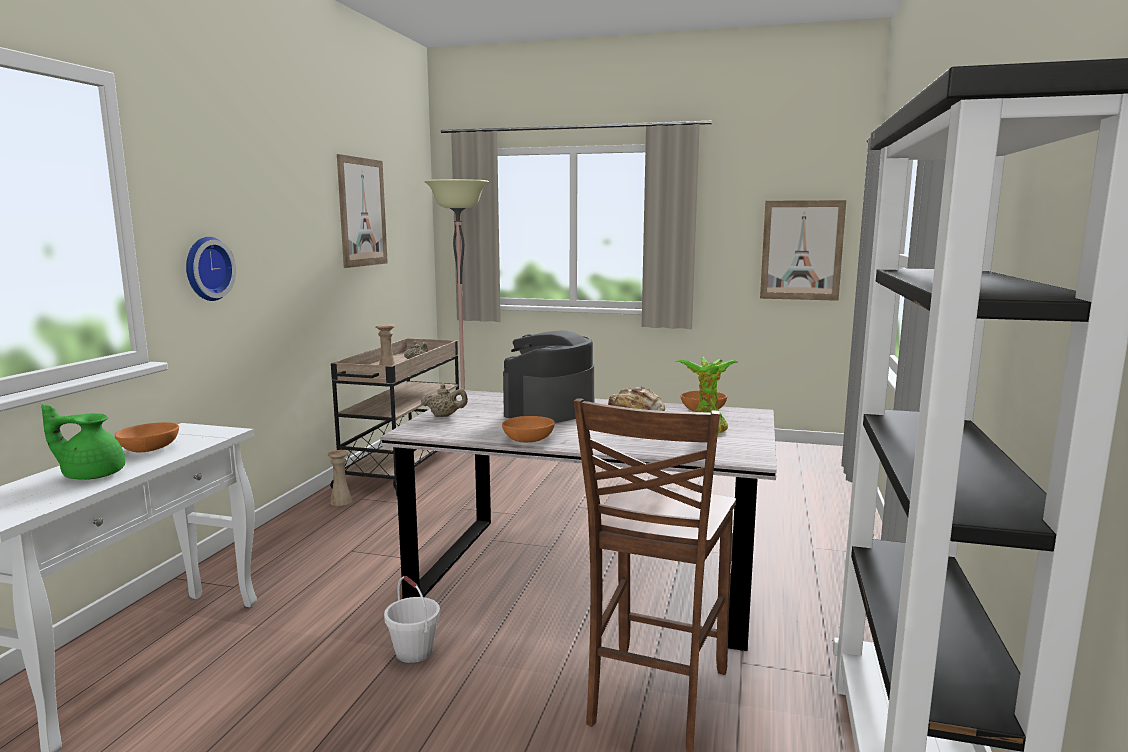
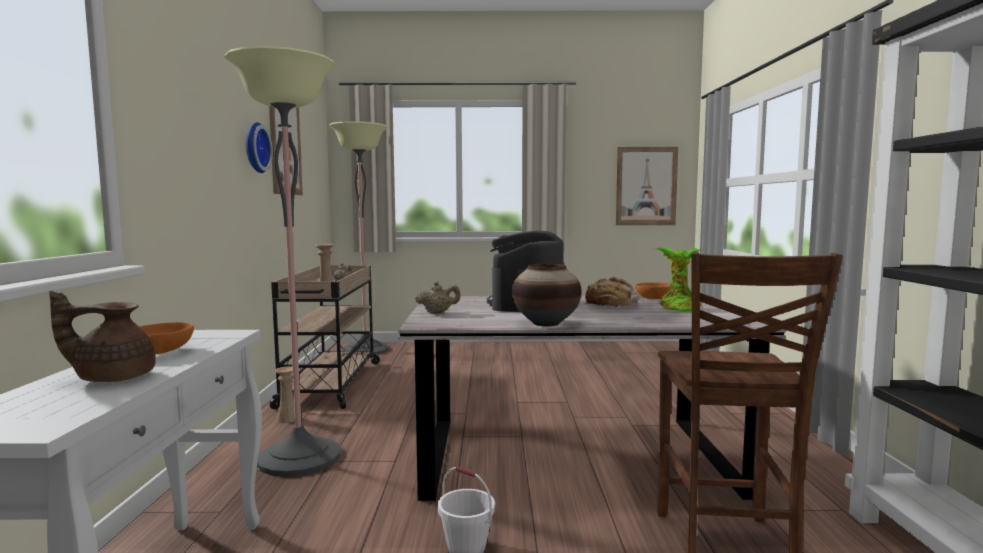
camera: 15 degrees left, 5 degrees down
green teapot [41,404,125,480] -> brown teapot [49,291,156,382]
wall clock [186,237,236,301] -> wall clock moved to [246,122,273,173]
orange bowl [502,416,555,443] -> vase [512,264,582,327]
none -> floor lamp [224,46,341,477]

